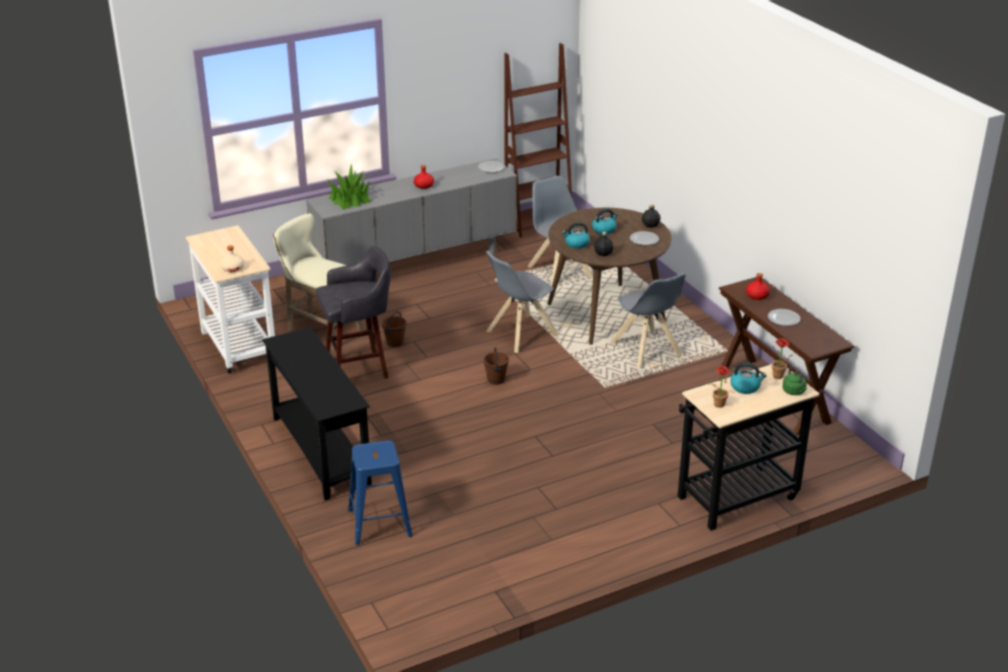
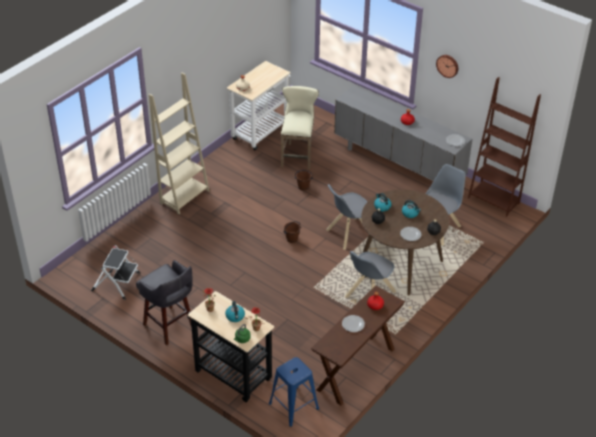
camera: 65 degrees right, 10 degrees up
black console table [262,327,372,501] -> beige bookcase [149,73,209,214]
grey stool [316,246,391,379] -> grey stool moved to [136,260,193,345]
potted plant [328,164,371,210] -> none
blue stool [348,440,413,545] -> blue stool moved to [269,357,319,427]
grey chair [486,251,559,353] -> grey chair turned 60 degrees counterclockwise [326,184,368,250]
none -> step ladder [91,245,140,300]
none -> wall clock [436,55,458,78]

